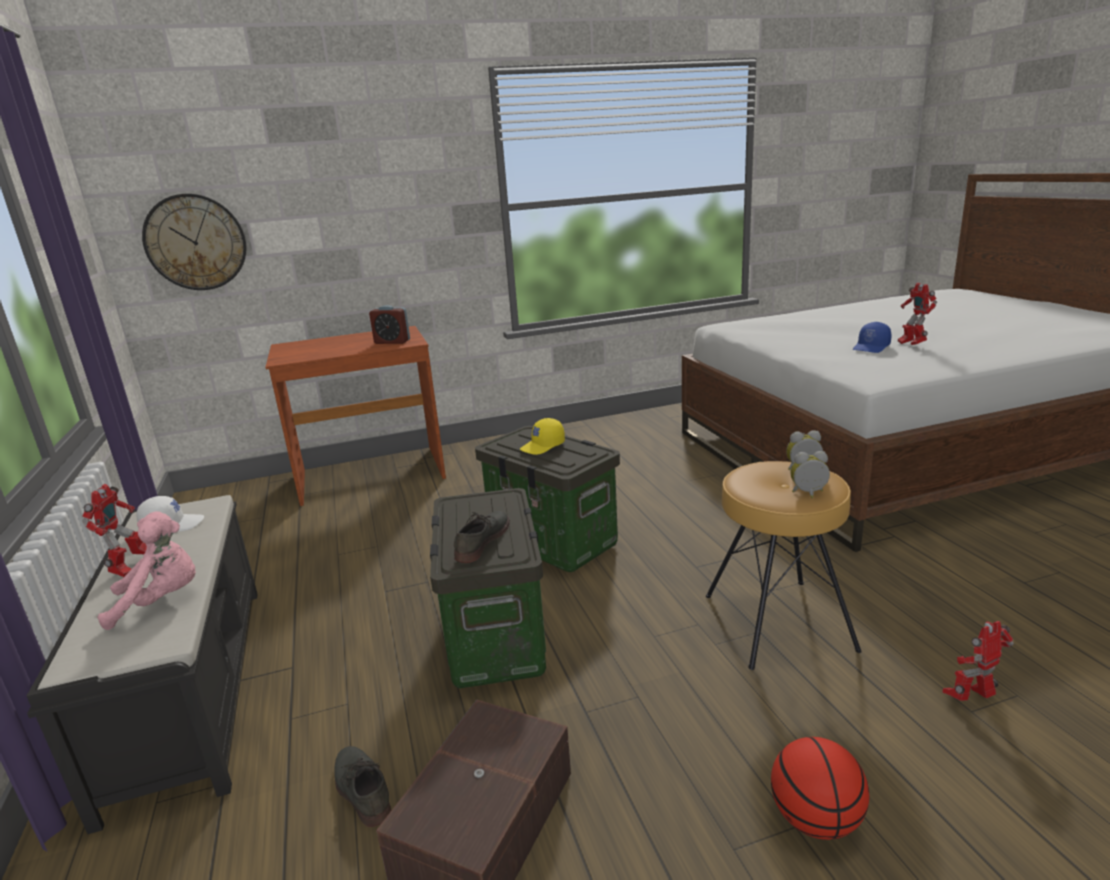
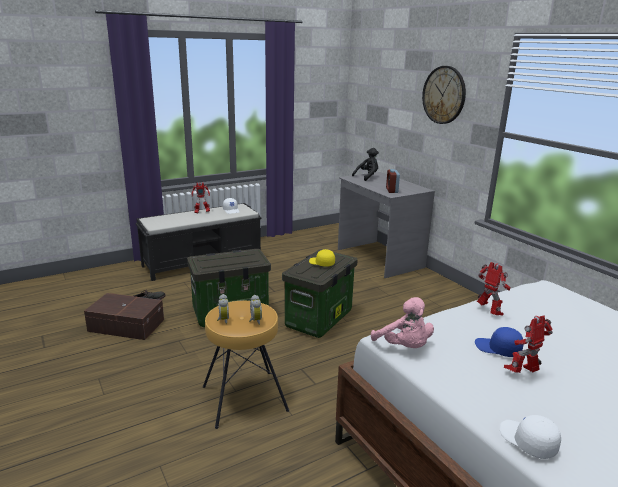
camera: 75 degrees right, 0 degrees up
pink plush toy [97,511,196,630] -> pink plush toy moved to [371,297,434,348]
wall clock [142,194,247,290] -> wall clock moved to [422,66,466,124]
brown desk [265,326,446,506] -> grey desk [338,172,435,278]
grey shoe [454,511,510,563] -> none
basketball [771,737,869,840] -> none
toy robot [942,621,1014,701] -> toy robot moved to [477,262,510,315]
none -> black plush toy [352,148,379,181]
none -> white cap [500,415,561,459]

